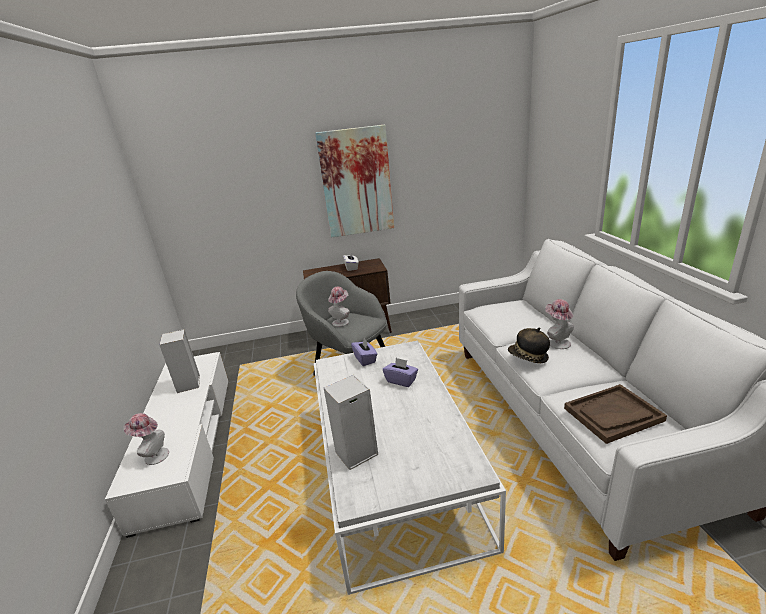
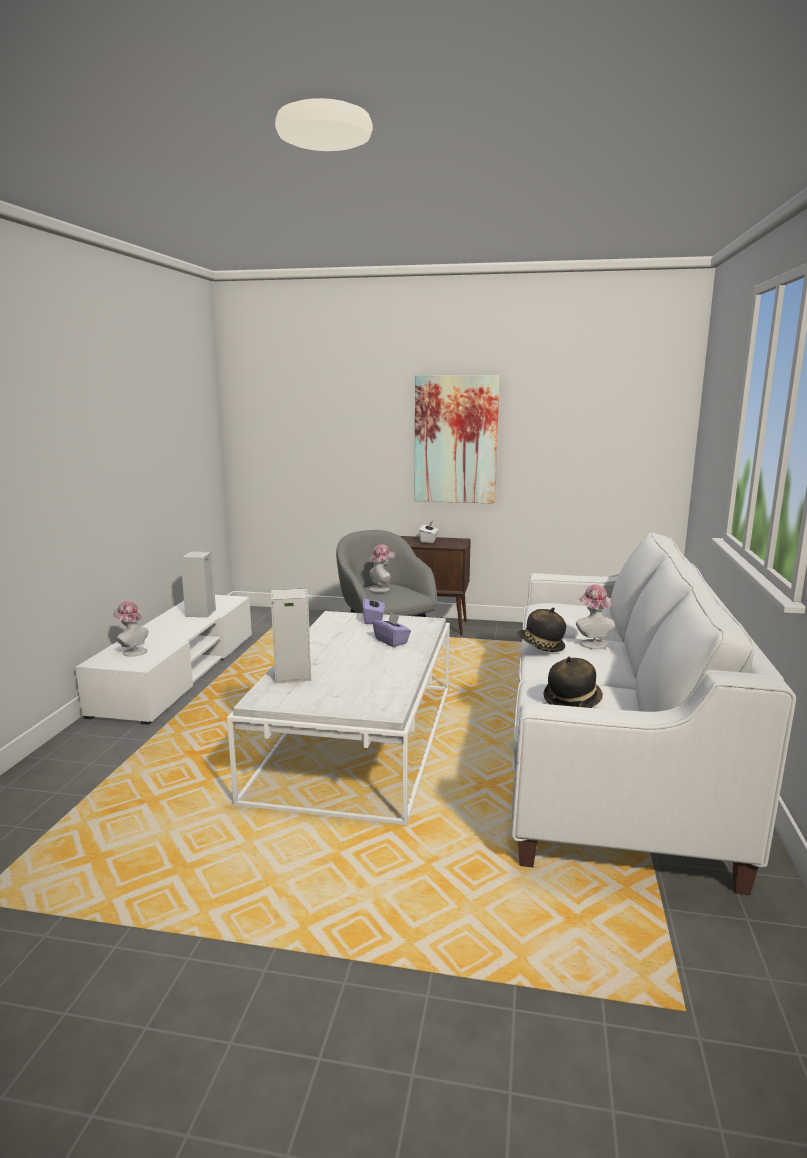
camera: 20 degrees right, 10 degrees down
brown tray [564,384,667,444] -> hat [543,657,603,708]

